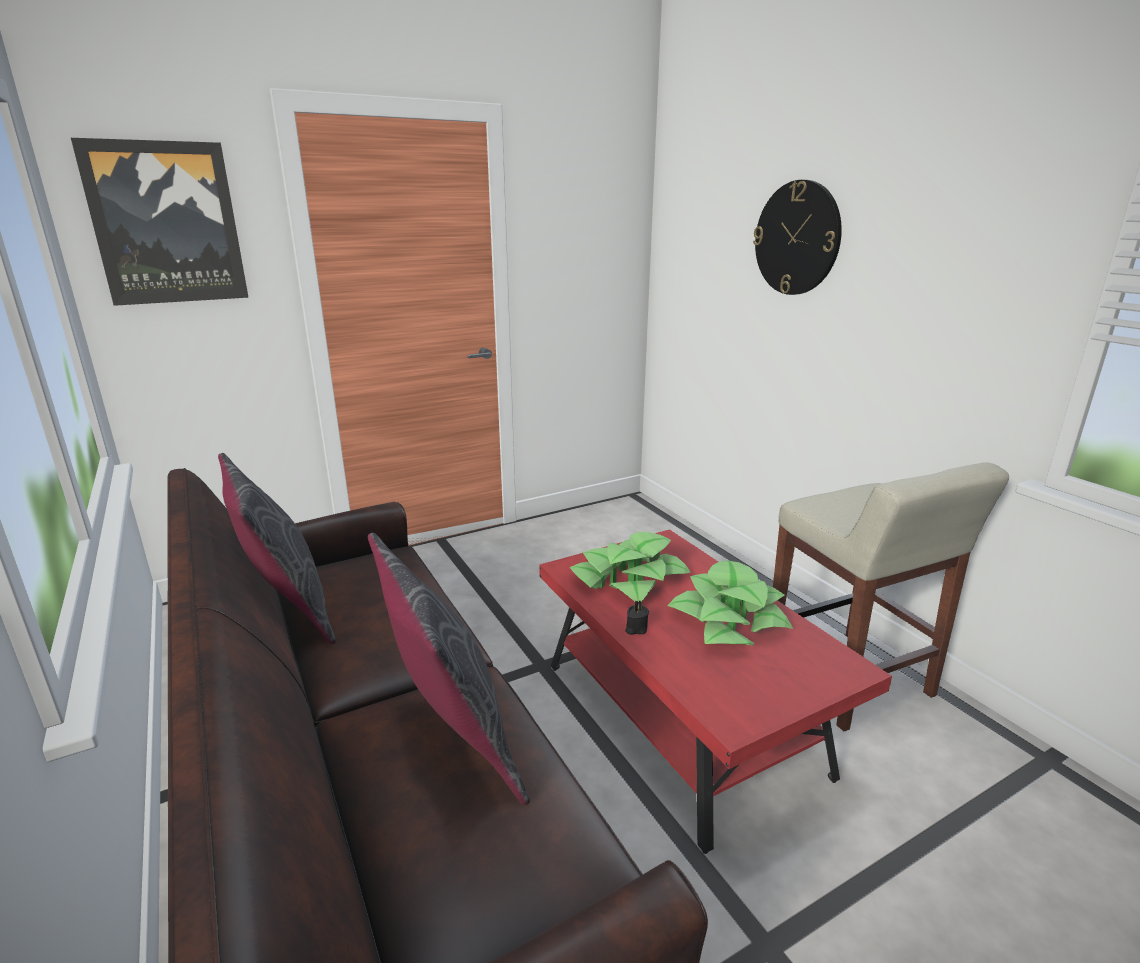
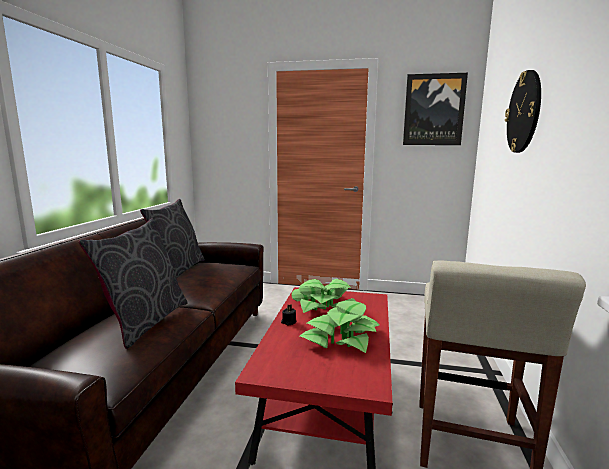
camera: 40 degrees right, 10 degrees down
picture [71,138,249,306] -> picture moved to [403,73,468,145]

